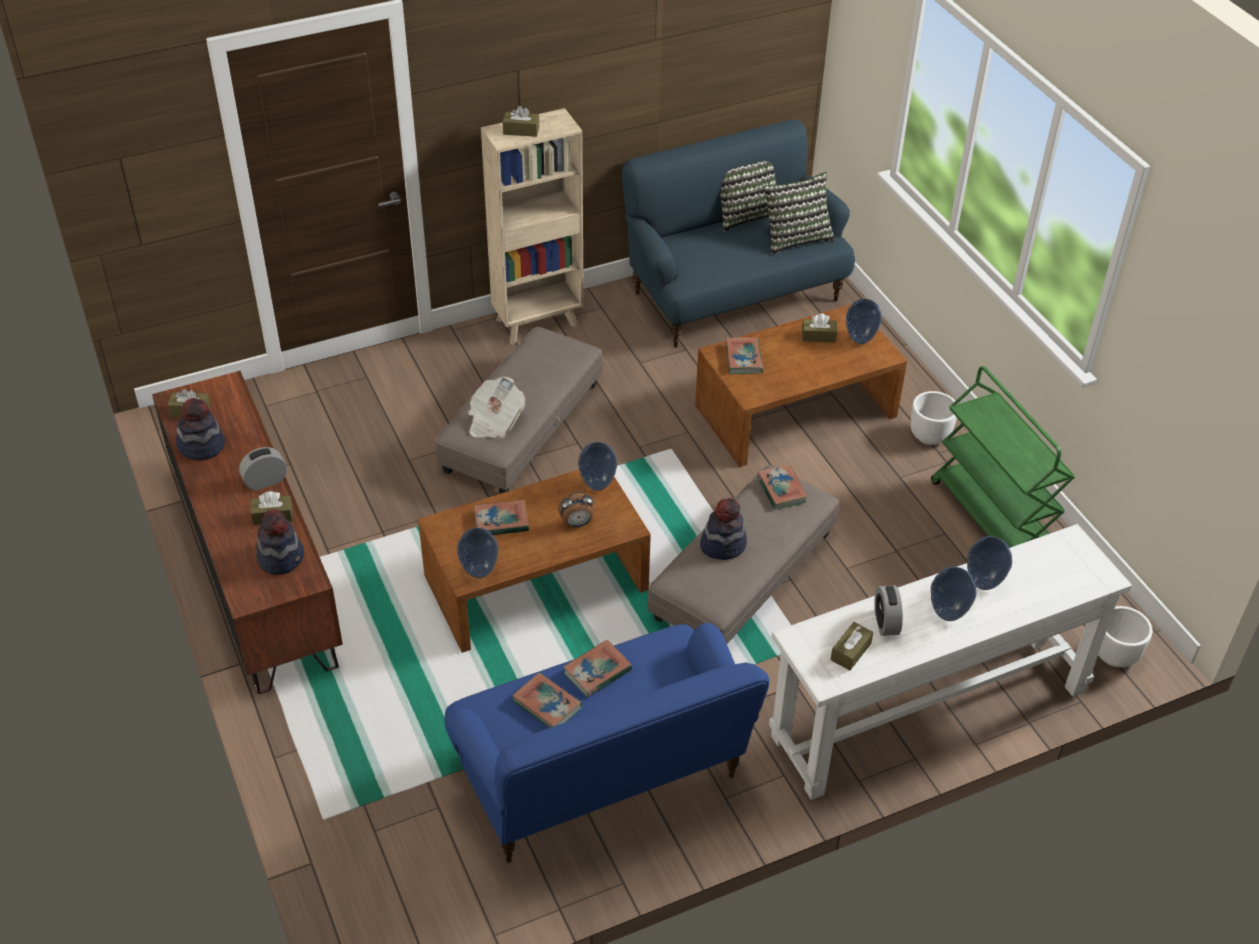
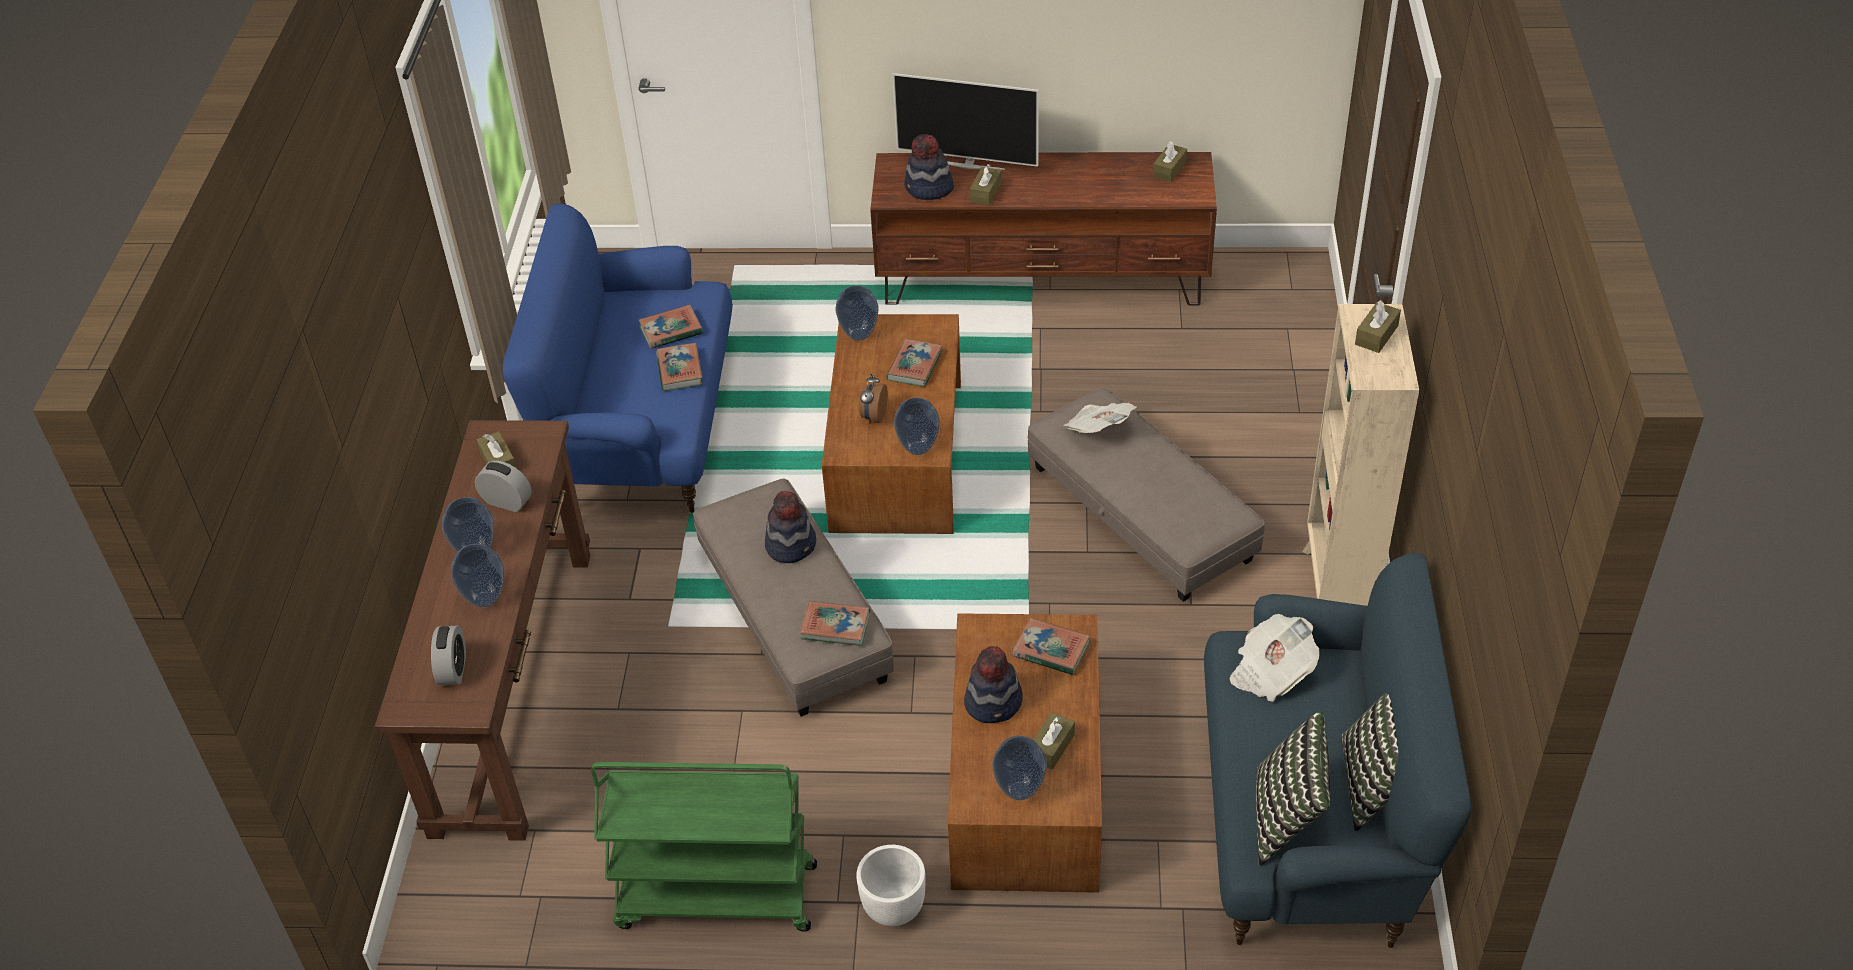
camera: 120 degrees right, 0 degrees up
hat [176,398,225,460] -> hat moved to [964,646,1023,723]
alarm clock [239,447,287,491] -> alarm clock moved to [431,626,466,685]
white console table [769,524,1132,800] -> brown console table [375,420,590,841]
white planter [1098,606,1152,667] -> none
none -> television [892,73,1039,170]
none -> newspaper [1230,614,1320,702]

